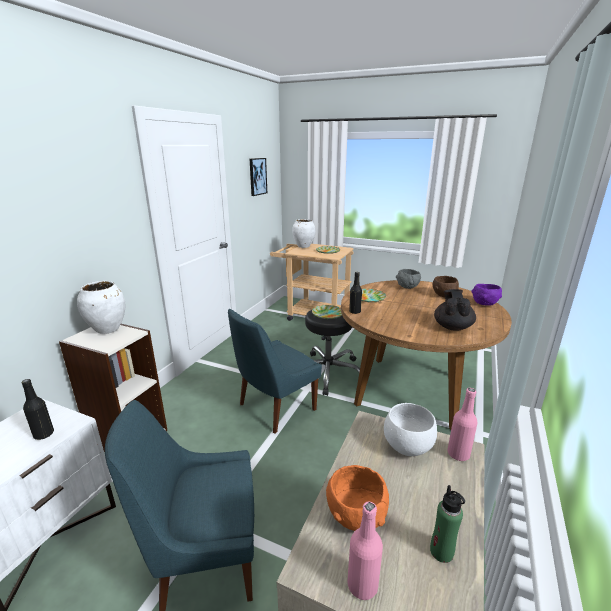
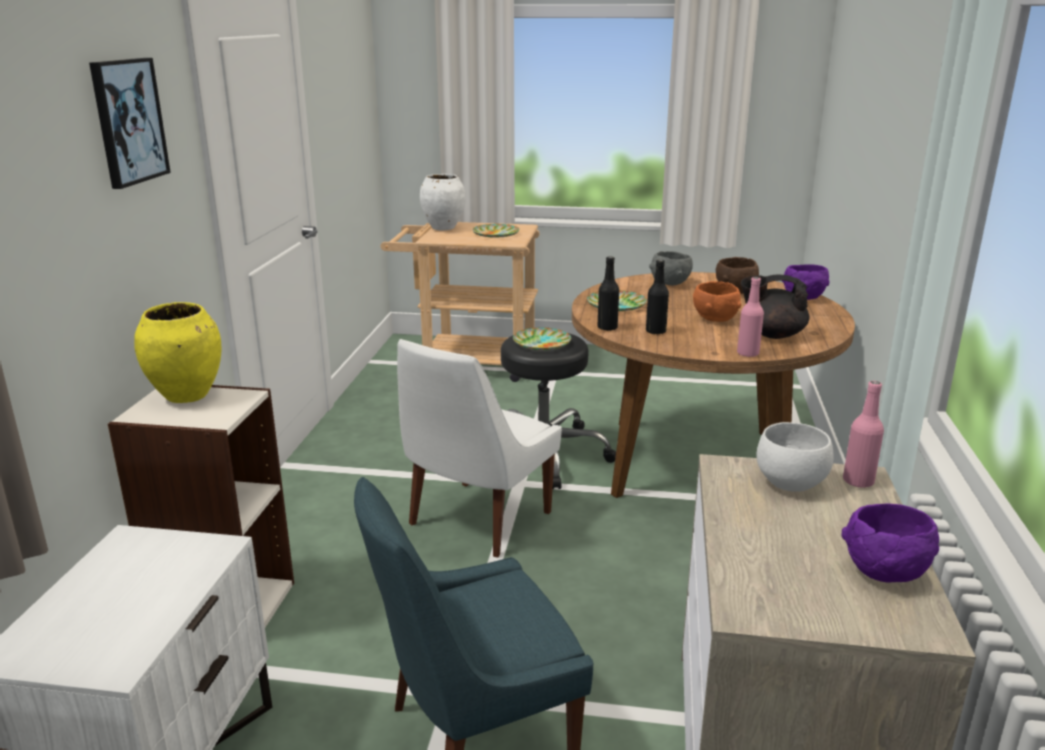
camera: 15 degrees left, 0 degrees up
black bottle [21,379,54,440] -> black bottle moved to [646,259,669,335]
white vase [77,281,125,334] -> yellow vase [134,302,221,403]
blue chair [228,309,322,434] -> white chair [397,339,562,557]
picture [250,158,267,196] -> picture moved to [89,58,171,189]
orange bowl [326,465,389,531] -> orange bowl moved to [693,281,741,322]
pink bottle [347,501,383,600] -> pink bottle moved to [737,277,764,357]
green bottle [430,485,465,563] -> purple bowl [842,503,939,583]
black teapot [434,289,476,331] -> black teapot turned 75 degrees counterclockwise [741,274,809,339]

